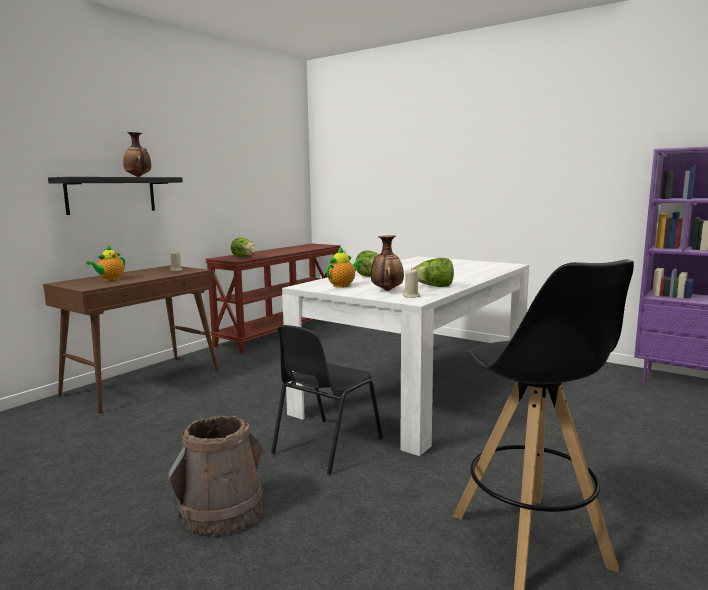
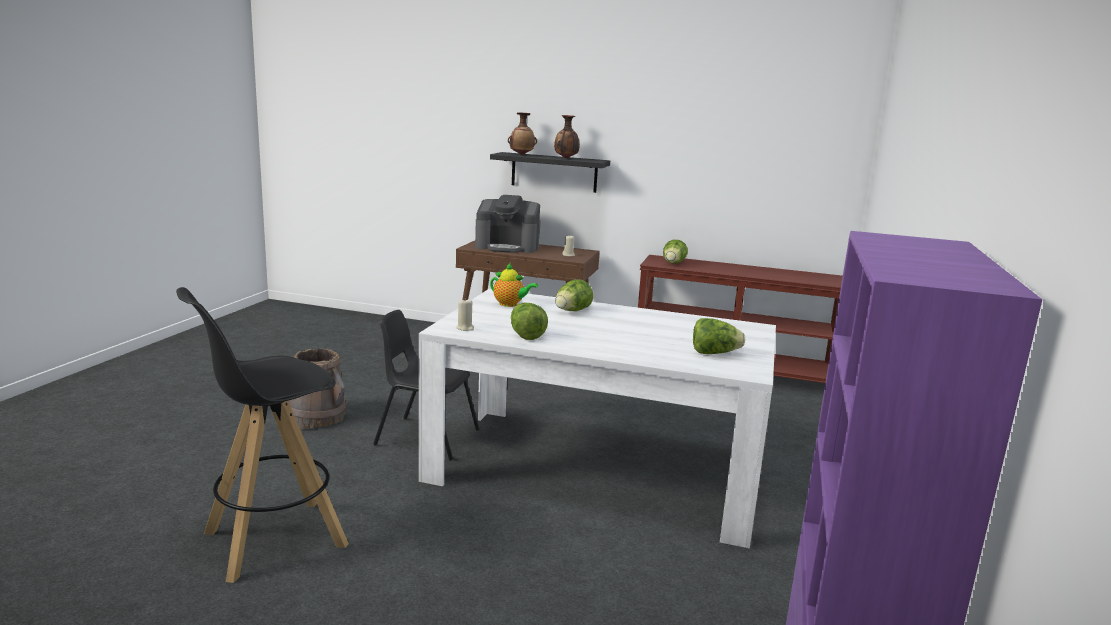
camera: 70 degrees right, 5 degrees up
teapot [86,245,125,281] -> coffee machine [475,195,540,253]
vase [371,235,404,291] -> vase moved to [508,112,537,155]
none -> lettuce [693,318,745,354]

